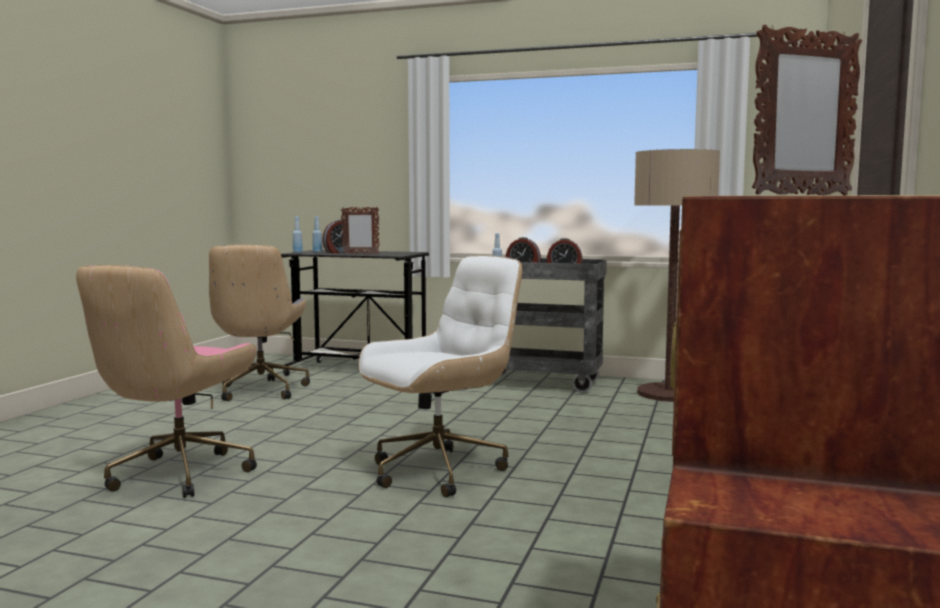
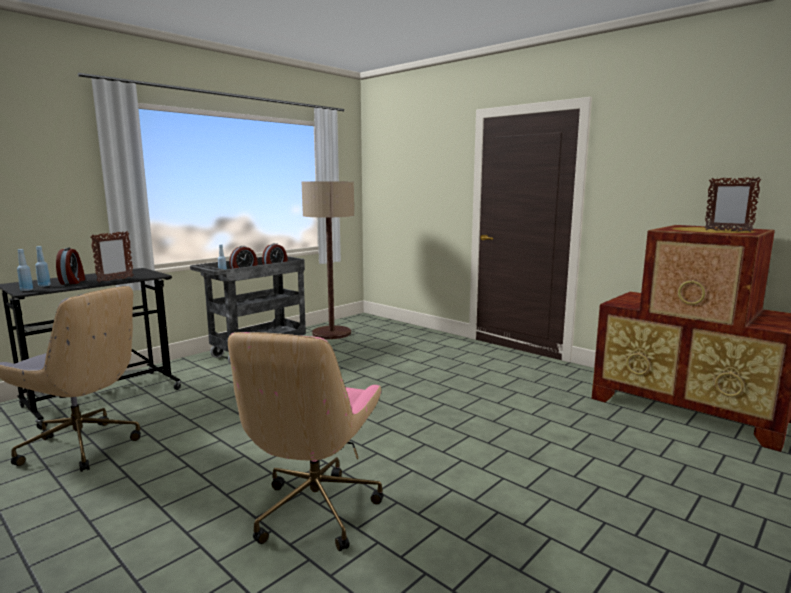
camera: 65 degrees left, 5 degrees up
pink office chair [76,265,257,498] -> pink office chair turned 60 degrees clockwise [228,332,383,551]
white office chair [359,255,522,497] -> none
picture frame [752,25,862,195] -> picture frame turned 120 degrees clockwise [704,177,762,232]

